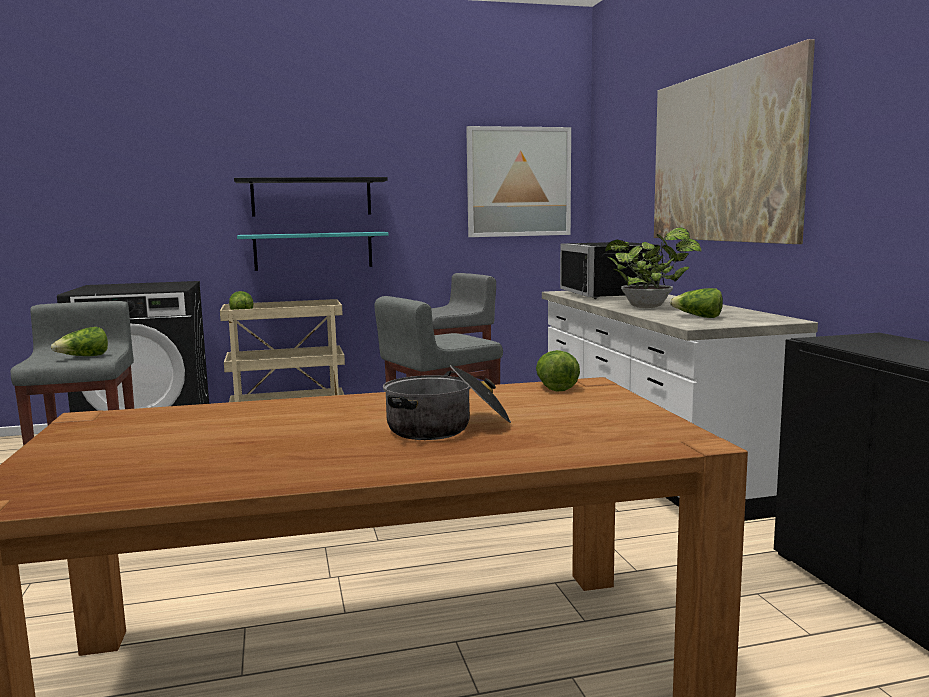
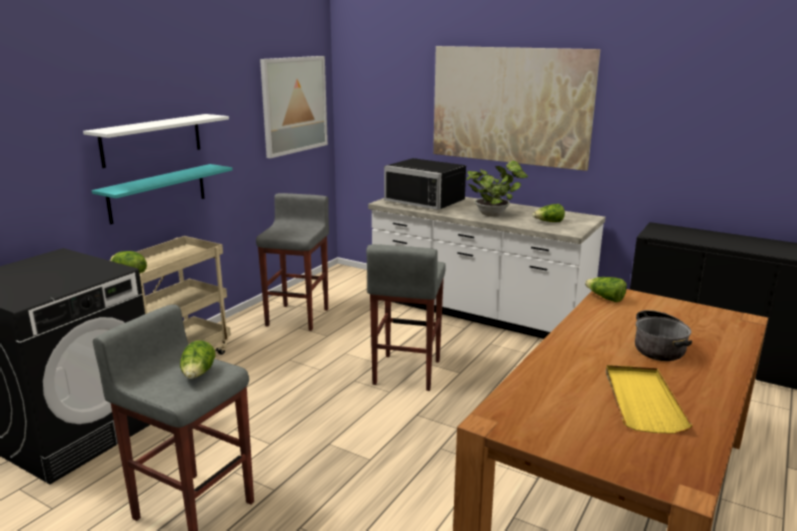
camera: 45 degrees left, 10 degrees up
black shelf [234,177,388,216] -> white shelf [83,114,229,168]
none -> yellow tray [606,365,693,434]

